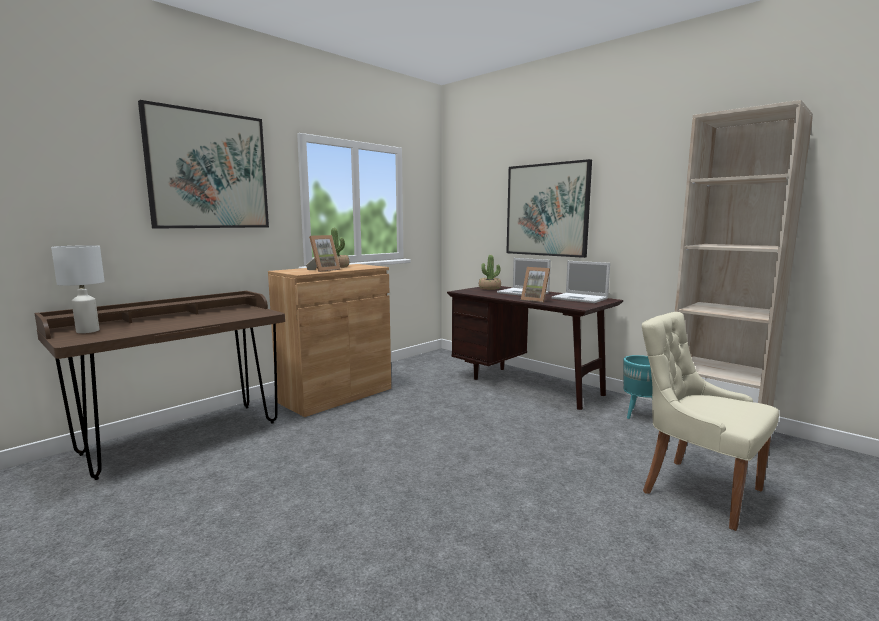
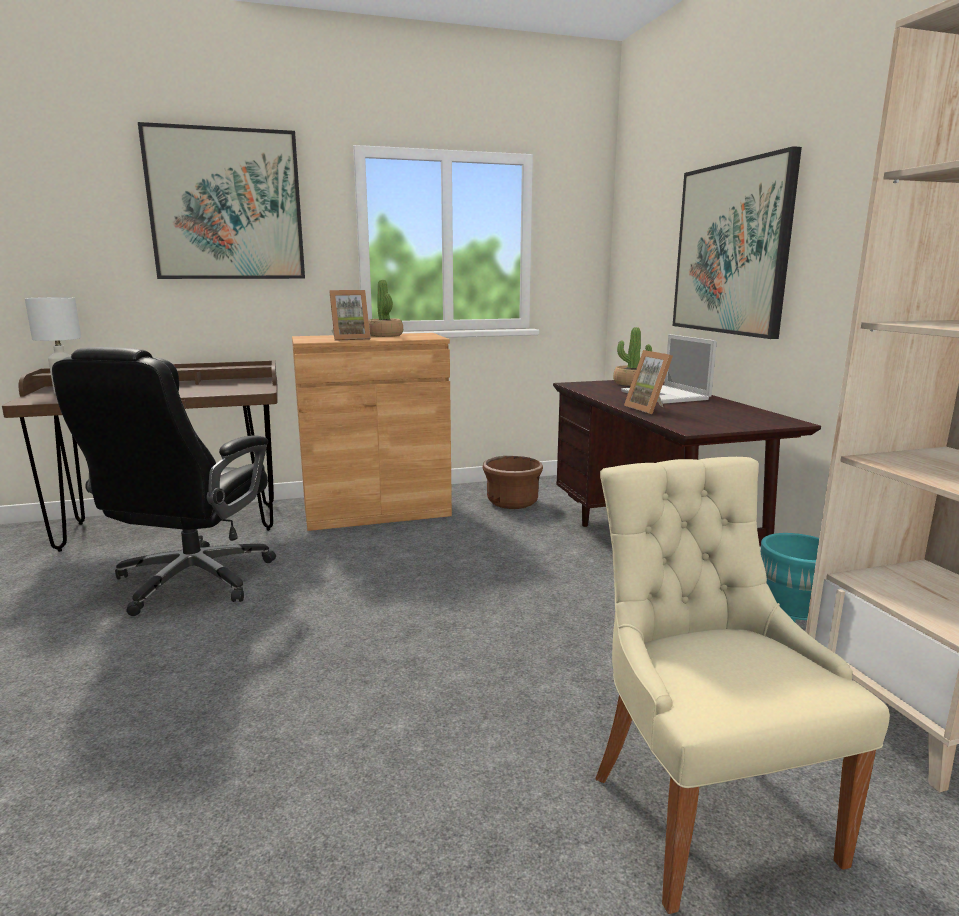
camera: 30 degrees right, 5 degrees up
laptop [552,261,610,303] -> none
none -> black office chair [52,347,276,616]
none -> brown planter [483,456,543,509]

